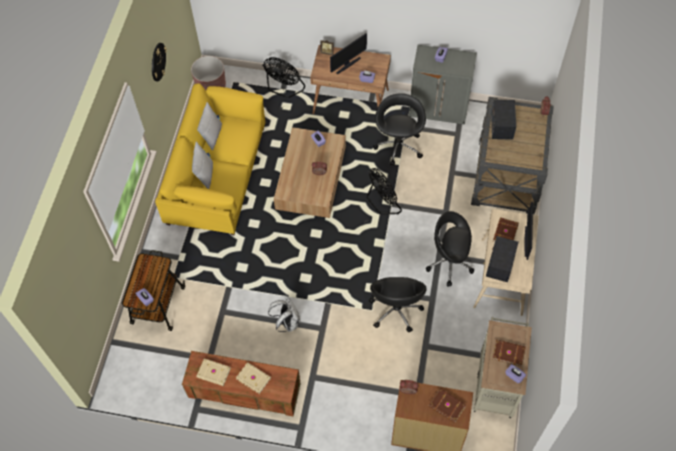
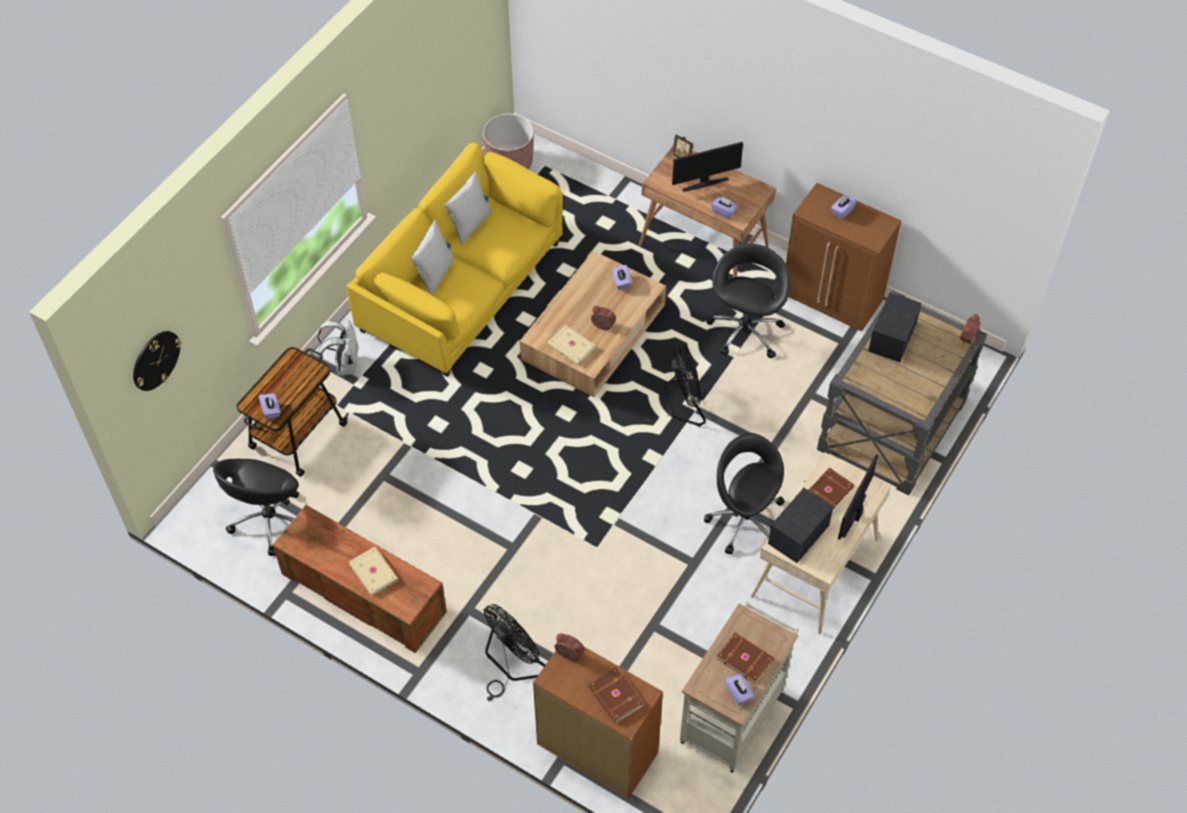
camera: 20 degrees right, 5 degrees down
wall clock [152,43,167,81] -> wall clock moved to [133,331,181,391]
beige book [196,359,231,386] -> beige book moved to [547,325,596,365]
black fan [262,57,305,110] -> black fan moved to [483,604,545,701]
white backpack [268,295,301,332] -> white backpack moved to [318,321,359,375]
black office chair [369,277,427,332] -> black office chair moved to [213,459,299,556]
grey cabinet [409,45,477,125] -> brown cabinet [786,183,901,332]

